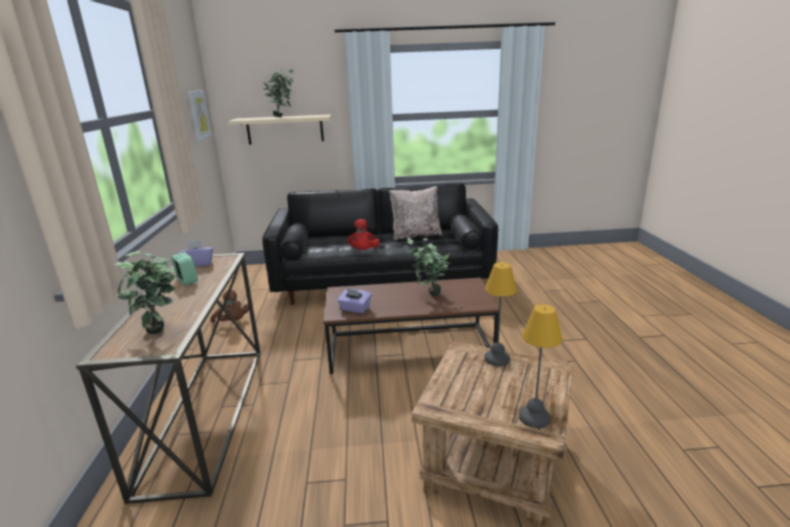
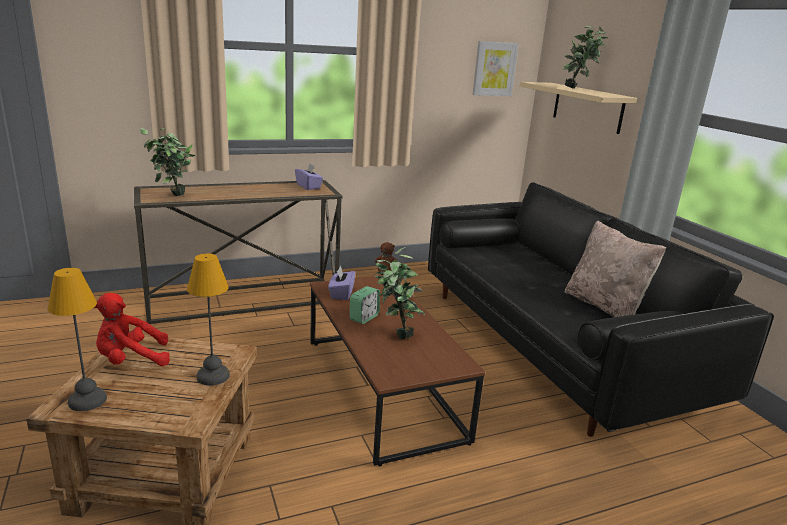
camera: 70 degrees right, 0 degrees up
alarm clock [171,252,198,285] -> alarm clock moved to [350,286,380,324]
red plush toy [348,219,380,250] -> red plush toy moved to [94,293,170,366]

